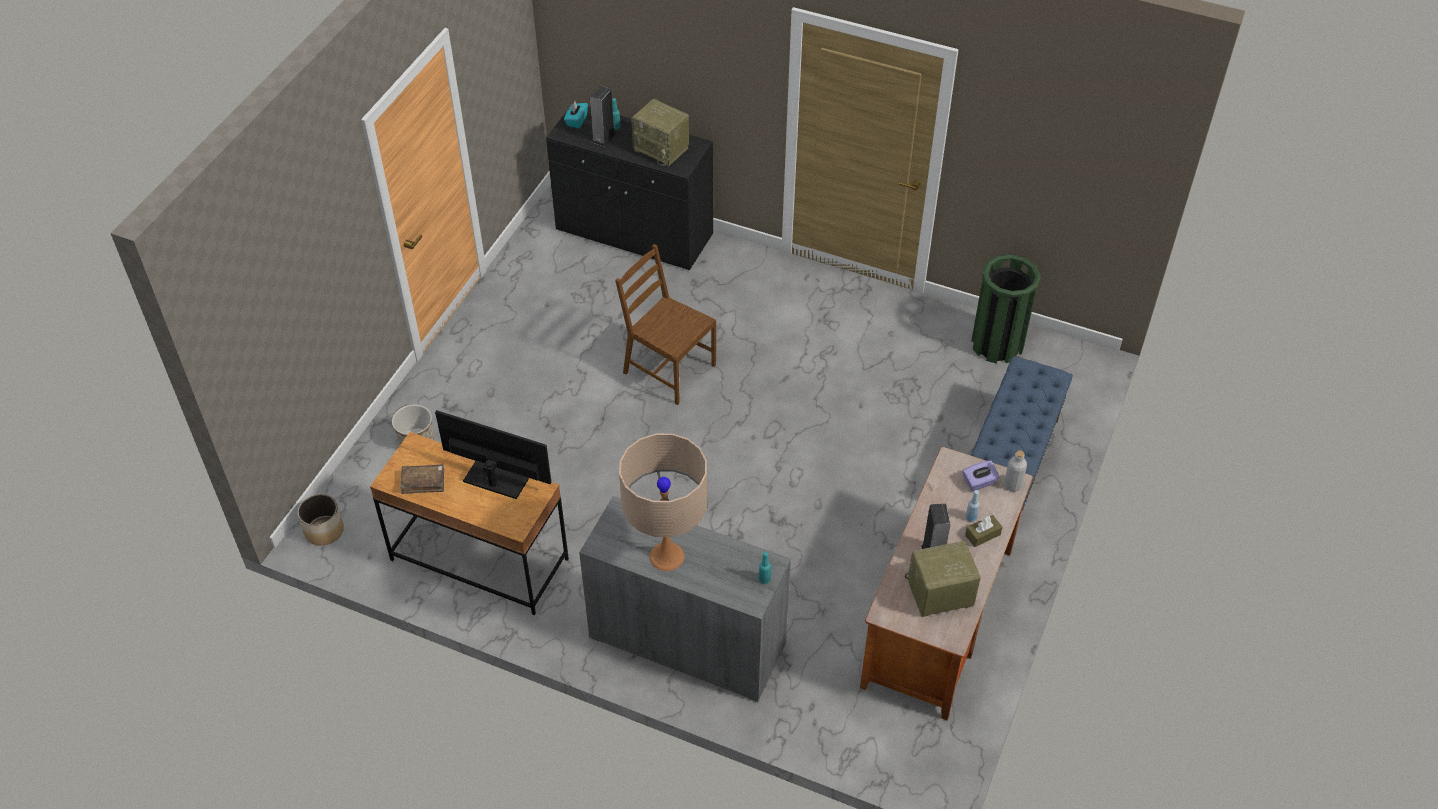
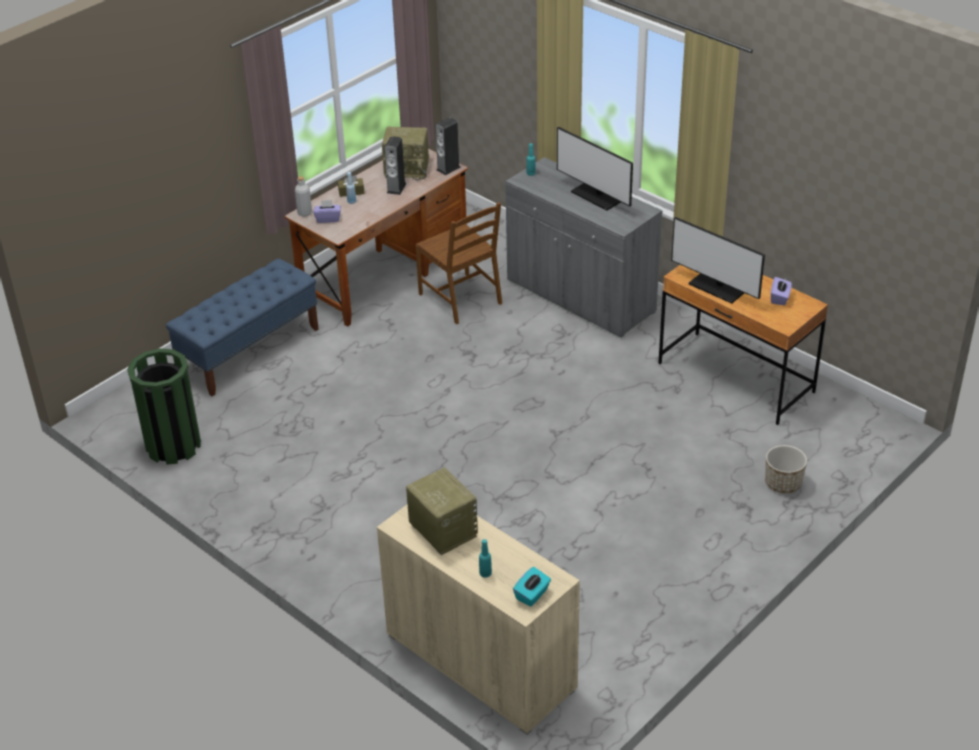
camera: 160 degrees left, 10 degrees down
planter [298,494,344,546] -> none
brown book [400,464,444,494] -> purple tissue box [771,277,792,305]
black cabinet [546,102,713,270] -> beige cabinet [377,504,580,735]
speaker [590,86,615,147] -> speaker moved to [435,117,461,175]
brown chair [615,244,716,405] -> brown chair moved to [415,202,502,324]
beige table lamp [619,434,707,571] -> monitor [557,127,633,211]

